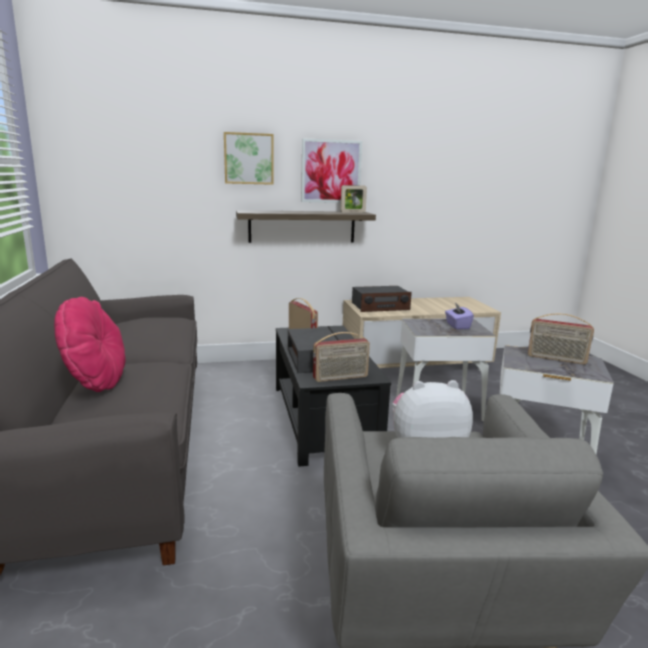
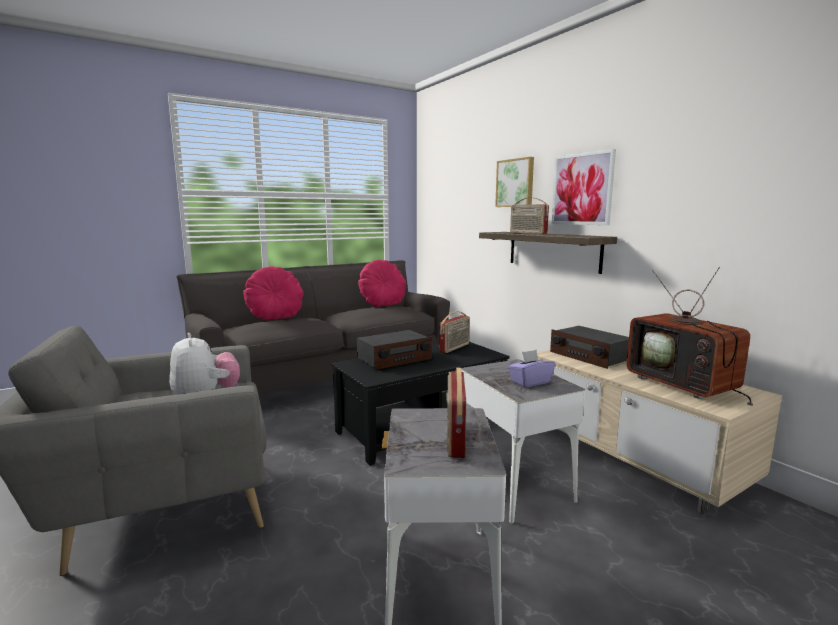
camera: 70 degrees right, 5 degrees down
radio [313,332,370,382] -> radio moved to [510,197,549,234]
picture frame [340,185,367,213] -> none
none -> pink pillow [358,260,406,307]
none -> television [627,267,753,406]

